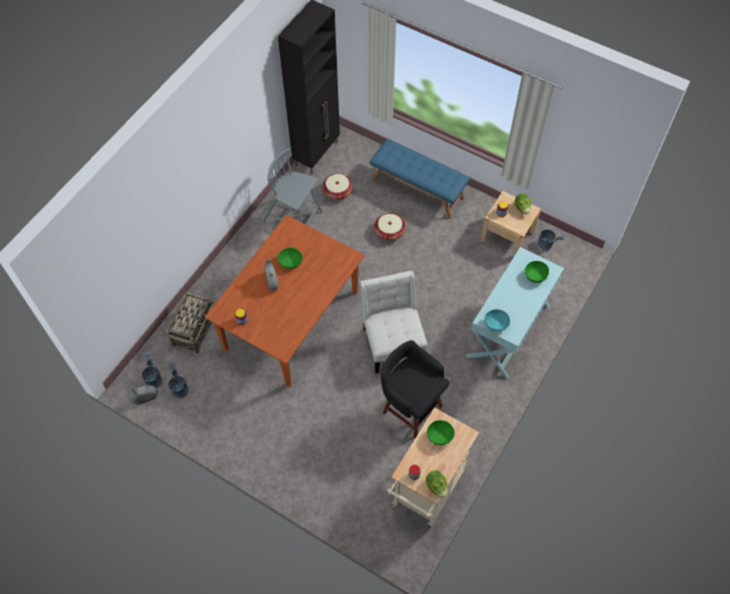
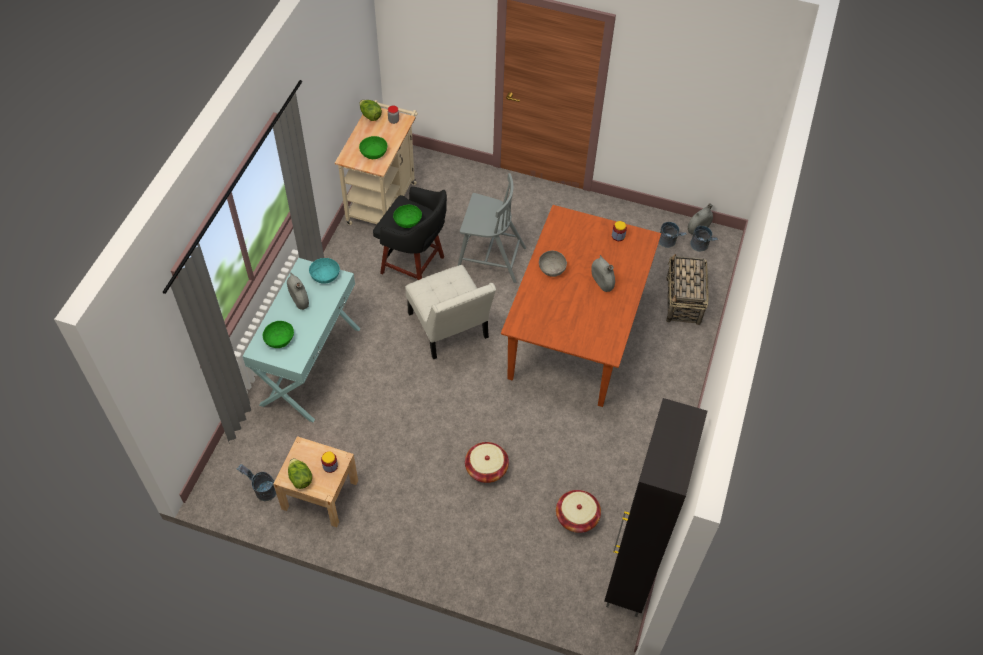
camera: 165 degrees right, 5 degrees down
grey chair [262,148,323,225] -> grey chair moved to [458,173,526,283]
green bowl [278,248,302,269] -> green bowl moved to [393,205,422,228]
blue bench [370,139,470,219] -> none
none -> grey vase [287,272,309,310]
none -> grey bowl [539,251,567,277]

